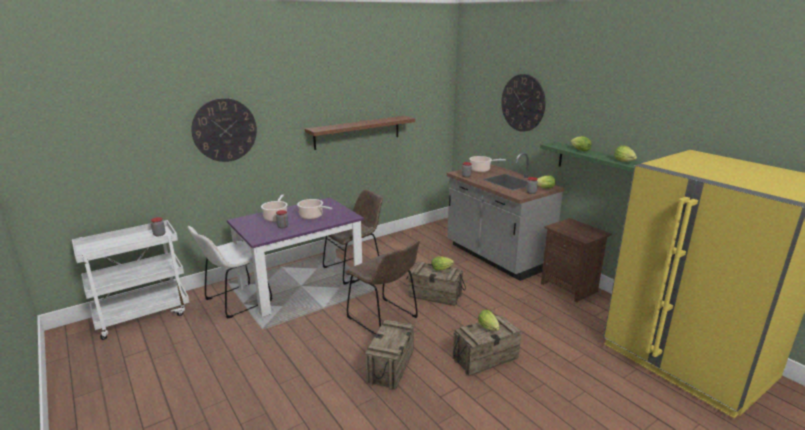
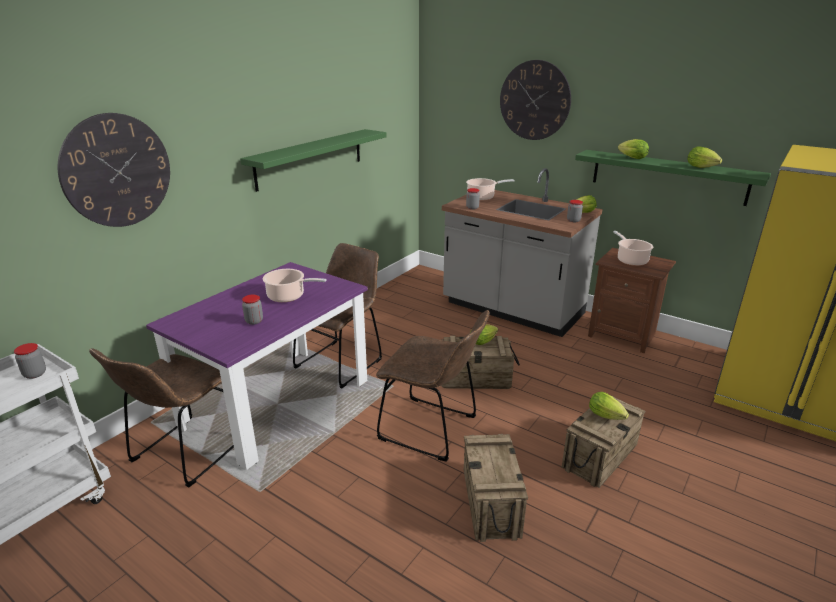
camera: 20 degrees left, 5 degrees up
white chair [188,226,272,319] -> brown chair [89,348,234,487]
cooking pot [261,194,288,222] -> cooking pot moved to [613,231,653,266]
brown shelf [305,116,415,150] -> green shelf [240,129,386,192]

